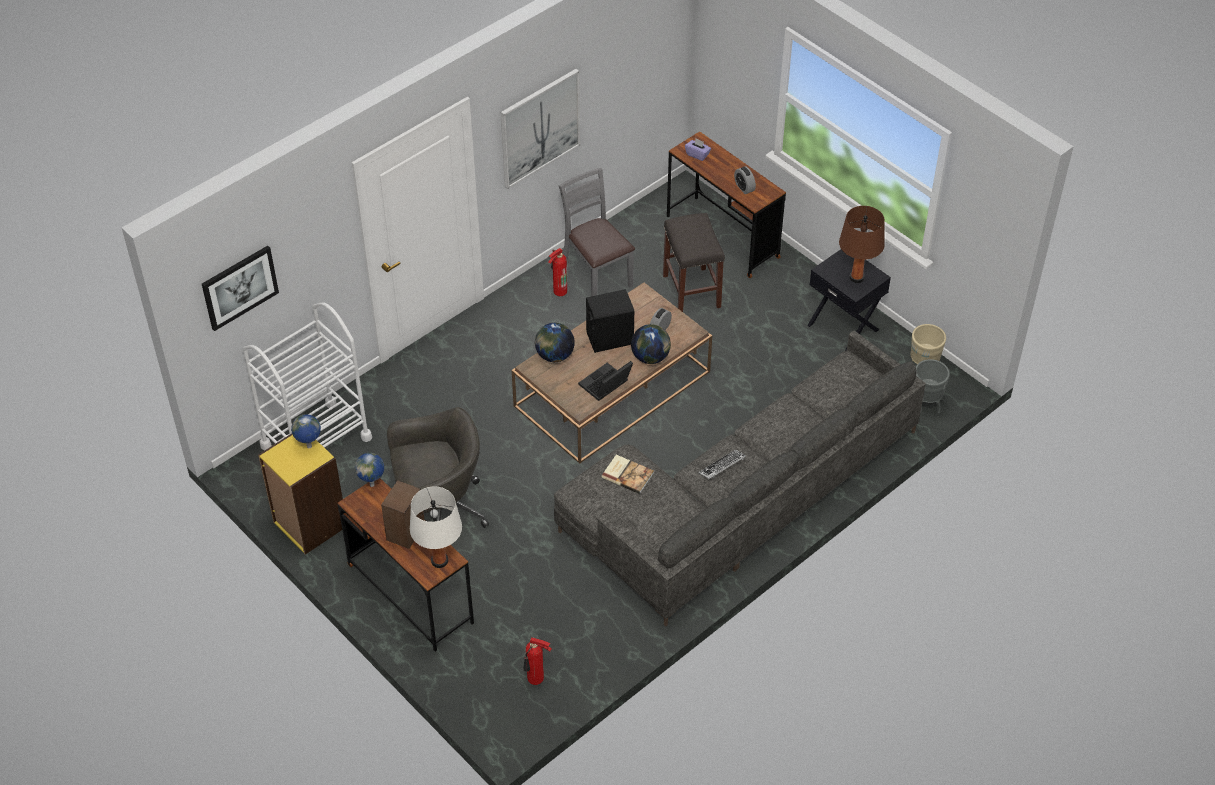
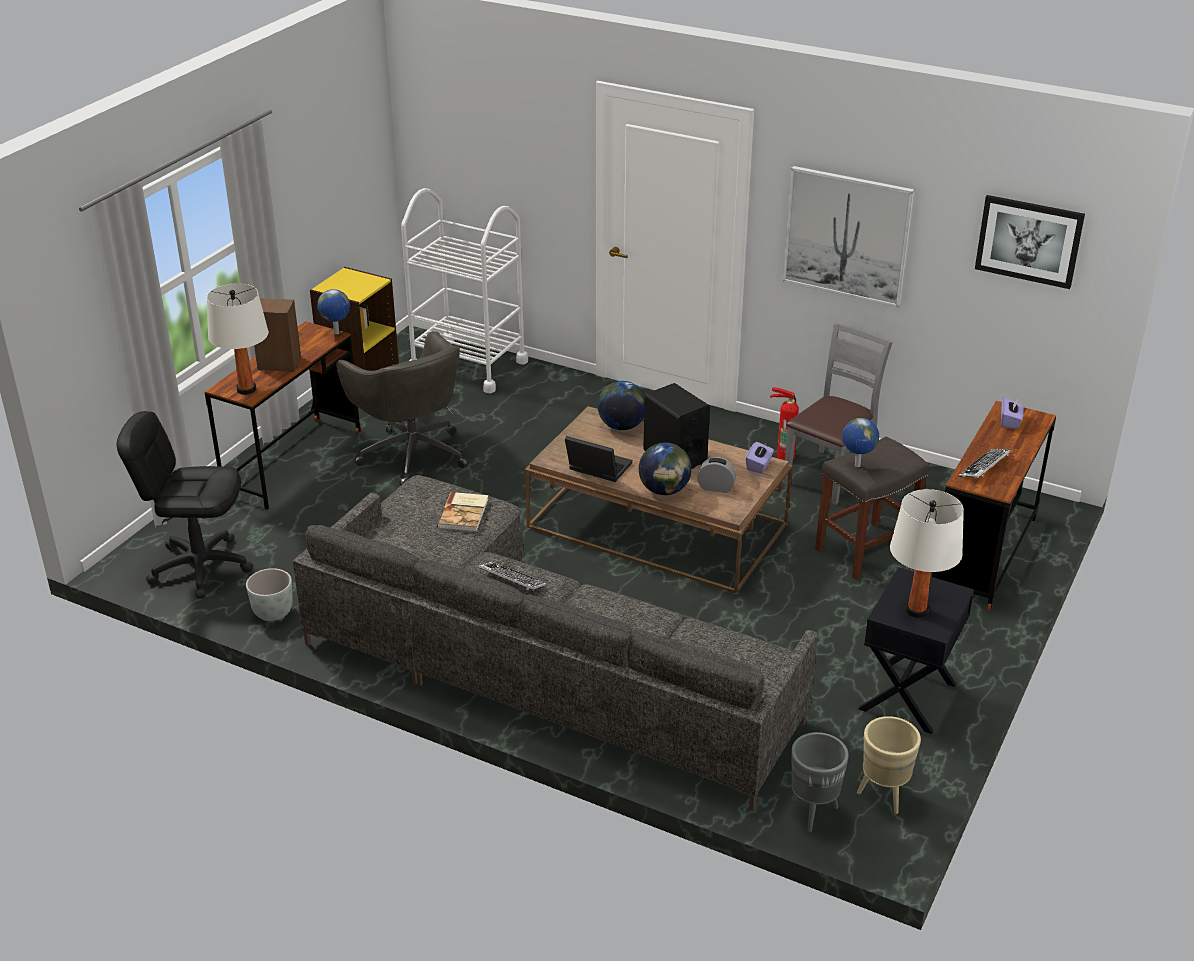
camera: 70 degrees right, 15 degrees down
picture [202,246,279,331] -> picture moved to [975,195,1085,289]
globe [291,414,321,448] -> globe moved to [842,418,879,467]
fire extinguisher [523,637,551,685] -> black office chair [117,411,253,599]
alarm clock [734,166,756,194] -> keyboard [958,449,1011,478]
brown table lamp [839,206,885,283] -> white table lamp [890,489,964,618]
none -> grey planter [246,568,293,621]
none -> purple tissue box [746,442,774,474]

